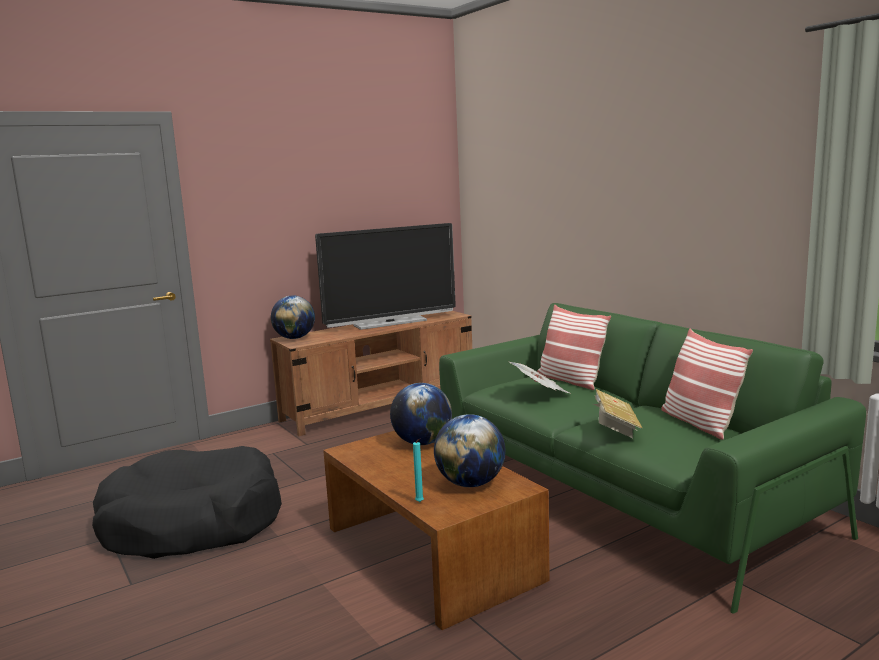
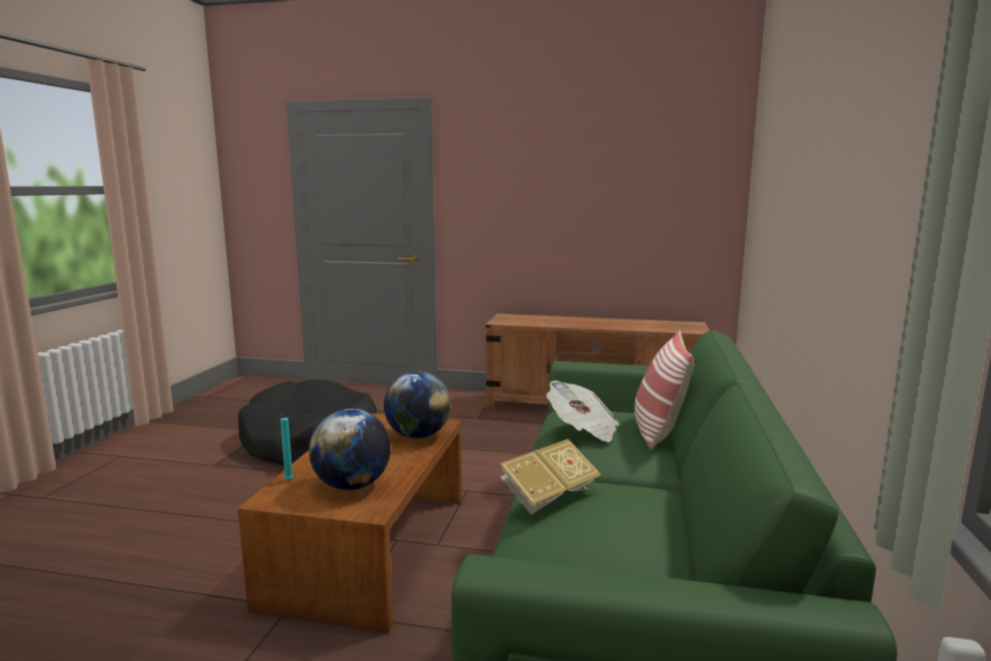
camera: 45 degrees right, 0 degrees up
globe [271,295,315,339] -> none
television [315,223,456,330] -> none
pillow [661,329,753,440] -> none

